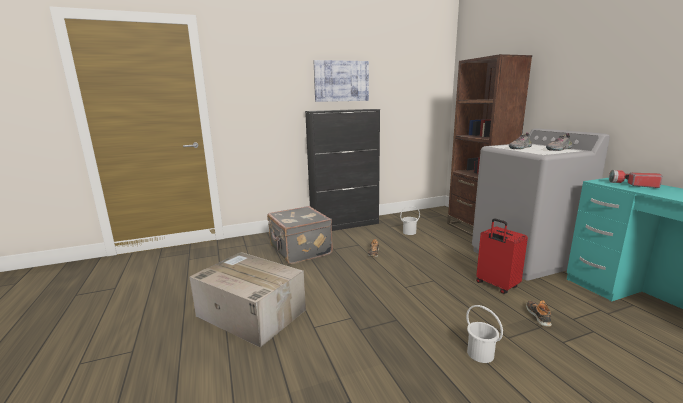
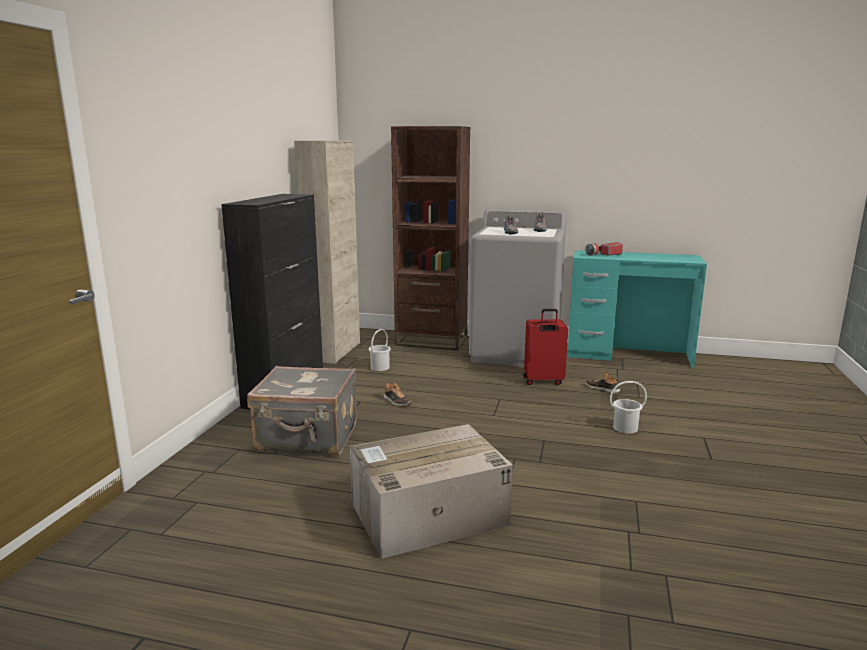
camera: 55 degrees left, 0 degrees up
picture [314,60,369,102] -> none
none -> beige cabinet [294,141,360,364]

